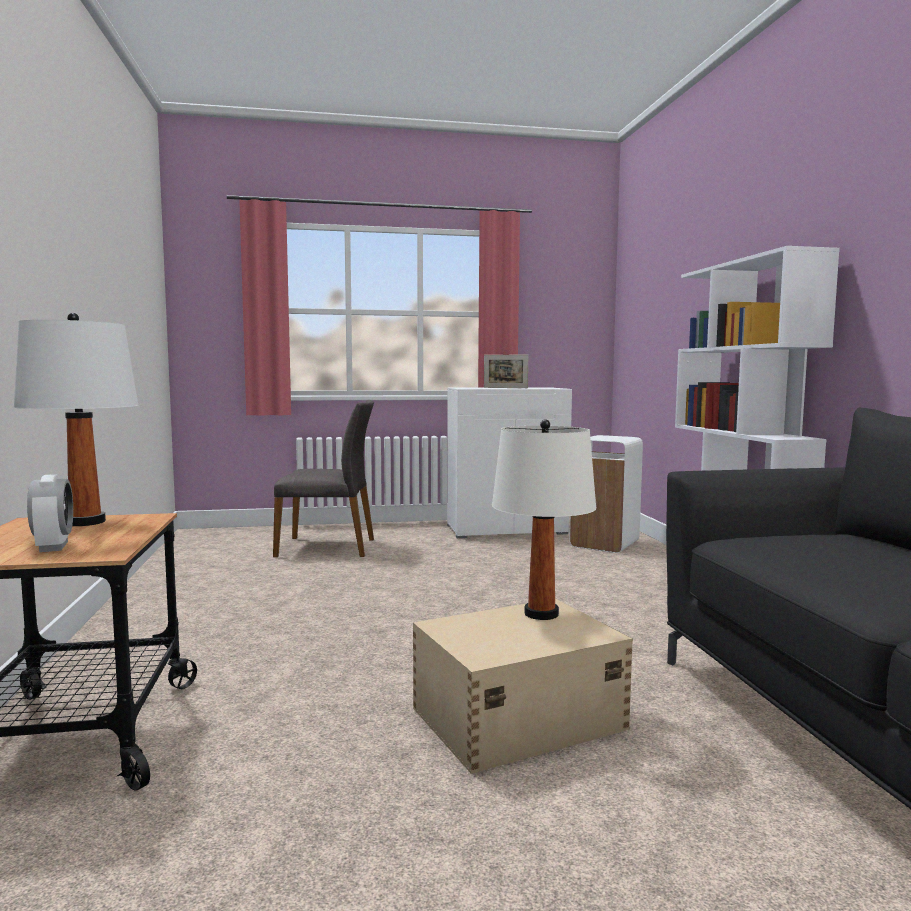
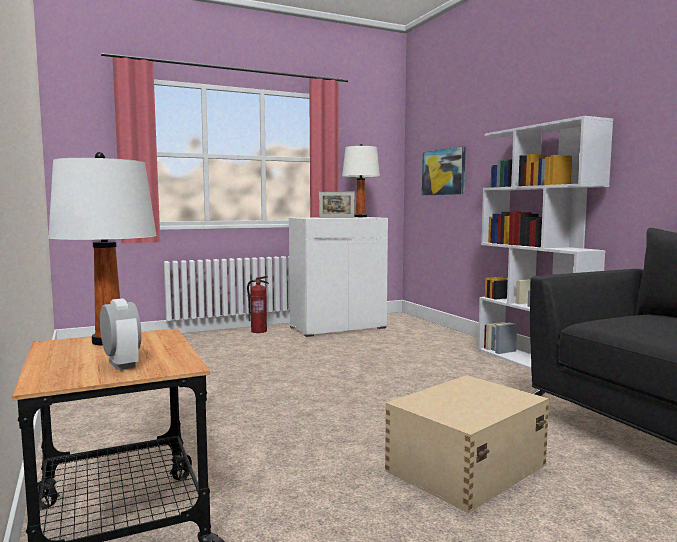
camera: 15 degrees left, 0 degrees up
grey chair [273,400,374,557] -> none
white table lamp [492,419,596,620] -> white table lamp moved to [342,144,380,217]
white trash can [569,435,643,553] -> none
none -> fire extinguisher [247,276,269,333]
none -> picture [422,146,466,195]

